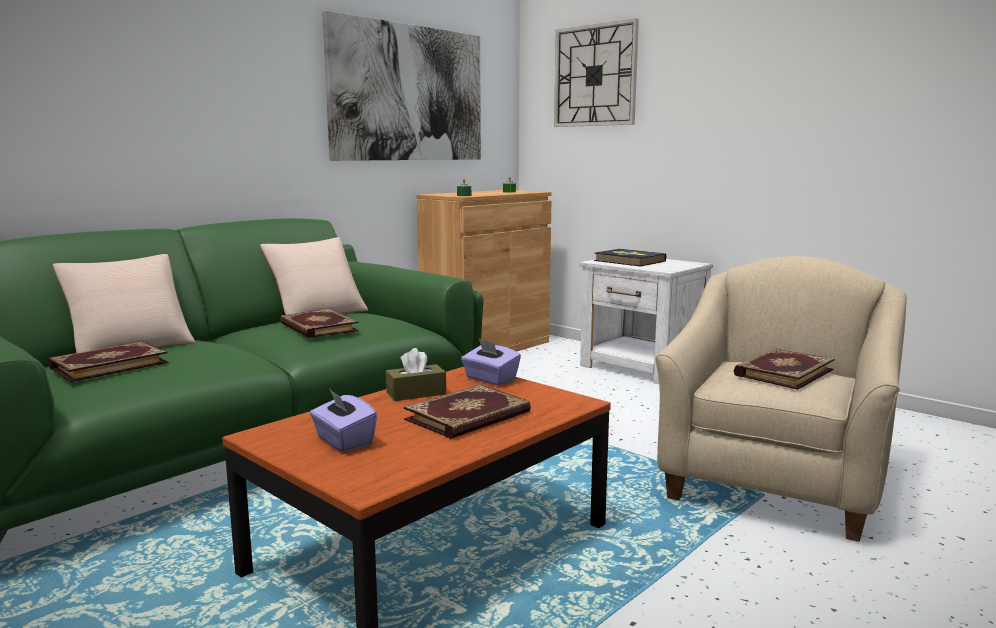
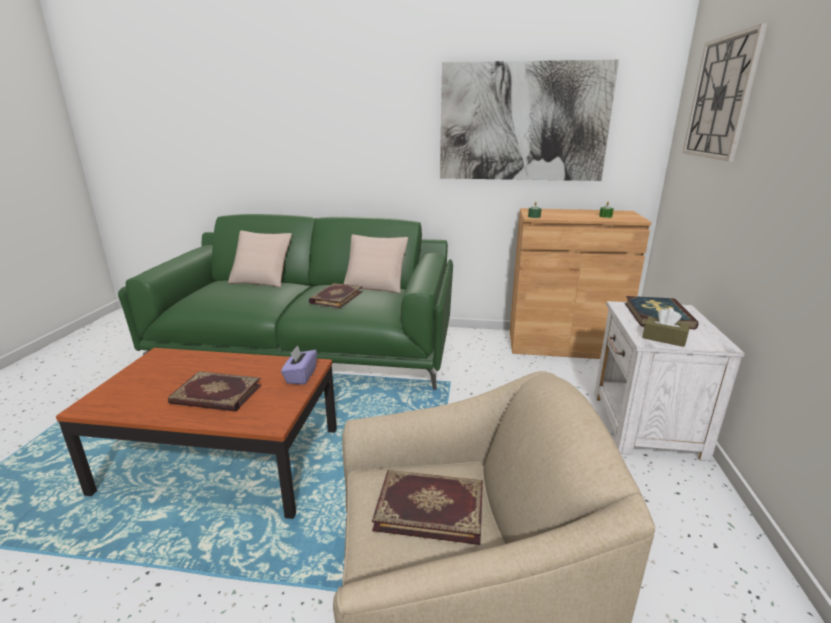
camera: 55 degrees right, 10 degrees up
book [48,342,168,382] -> none
purple tissue box [310,390,377,452] -> none
brown tissue box [386,348,446,401] -> brown tissue box moved to [642,308,690,347]

